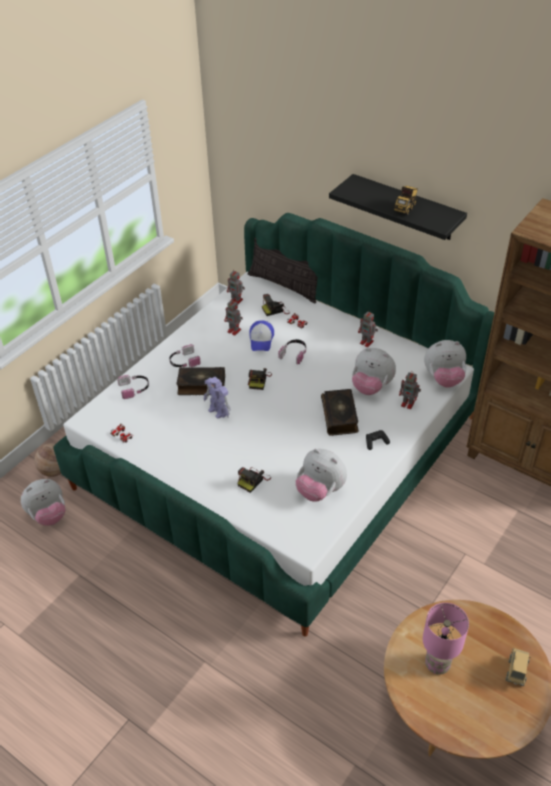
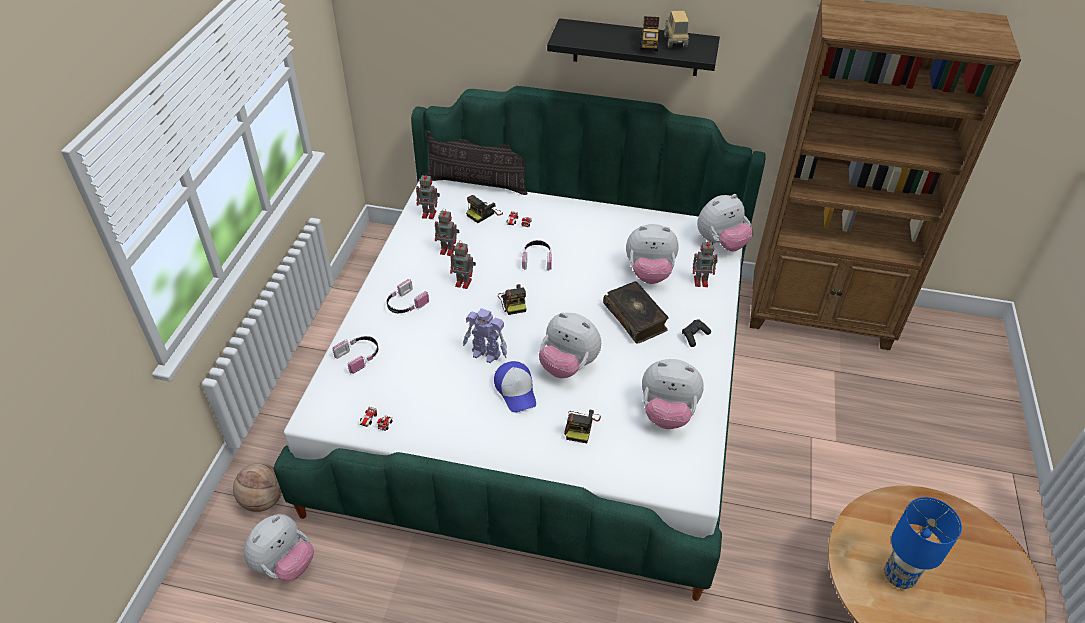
camera: 25 degrees left, 0 degrees up
book [177,367,225,395] -> none
cap [249,320,274,351] -> cap moved to [494,361,536,413]
toy robot [358,310,378,347] -> toy robot moved to [450,240,476,289]
pink table lamp [423,603,469,675] -> blue table lamp [884,497,962,589]
toy truck [505,648,531,686] -> toy truck moved to [664,11,689,48]
none -> plush toy [539,312,601,378]

